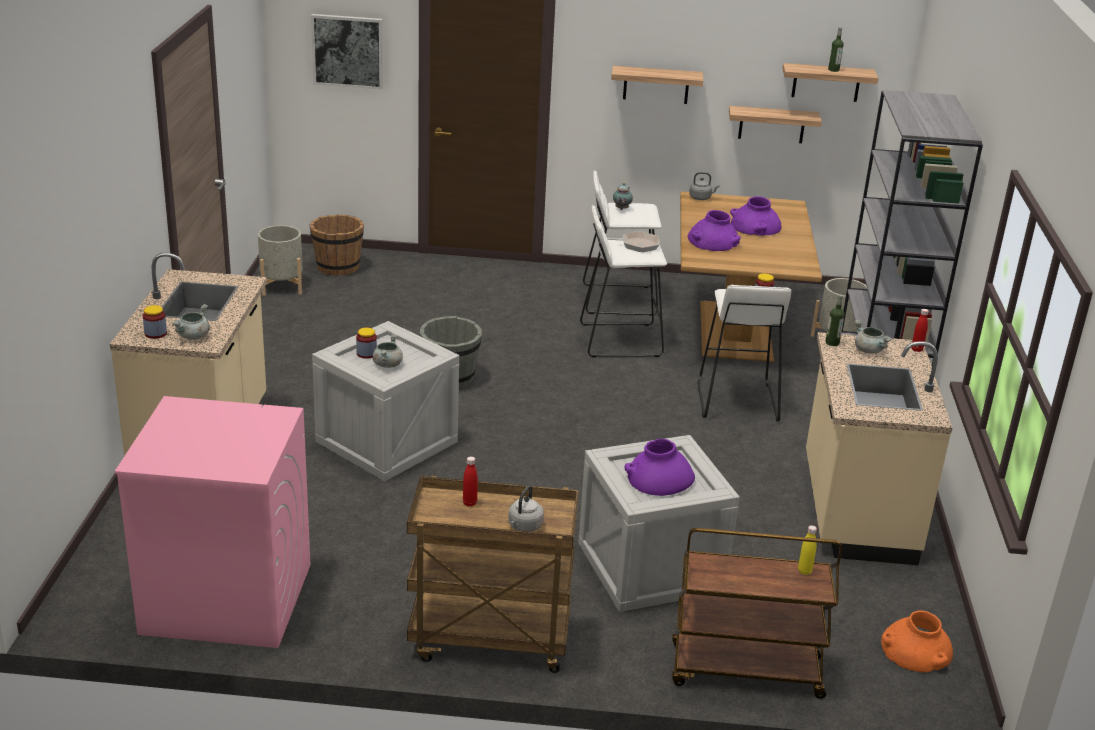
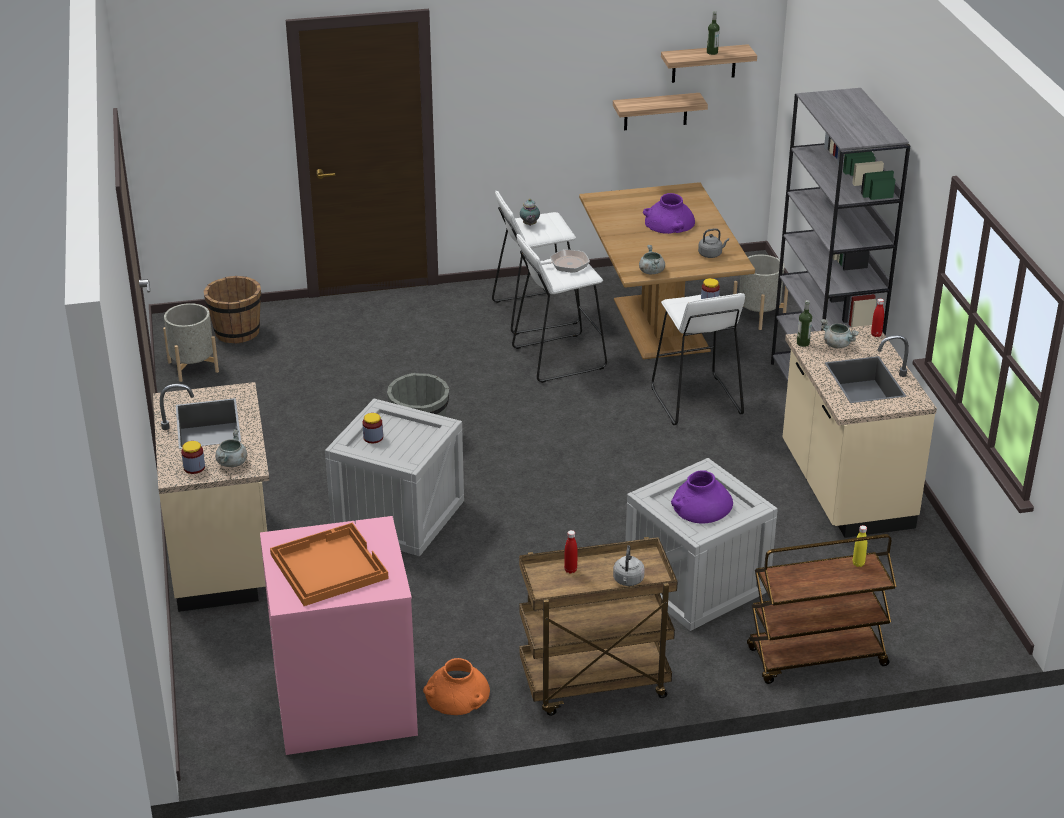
camera: 15 degrees left, 5 degrees up
picture [311,14,383,89] -> none
grey cooking pot [373,334,403,368] -> grey cooking pot moved to [639,245,665,274]
shelf [611,66,703,104] -> none
purple vase [688,210,741,251] -> none
grey kettle [689,172,720,200] -> grey kettle moved to [698,228,729,258]
orange vase [881,610,953,672] -> orange vase moved to [423,658,490,715]
none -> orange tray [270,522,389,606]

